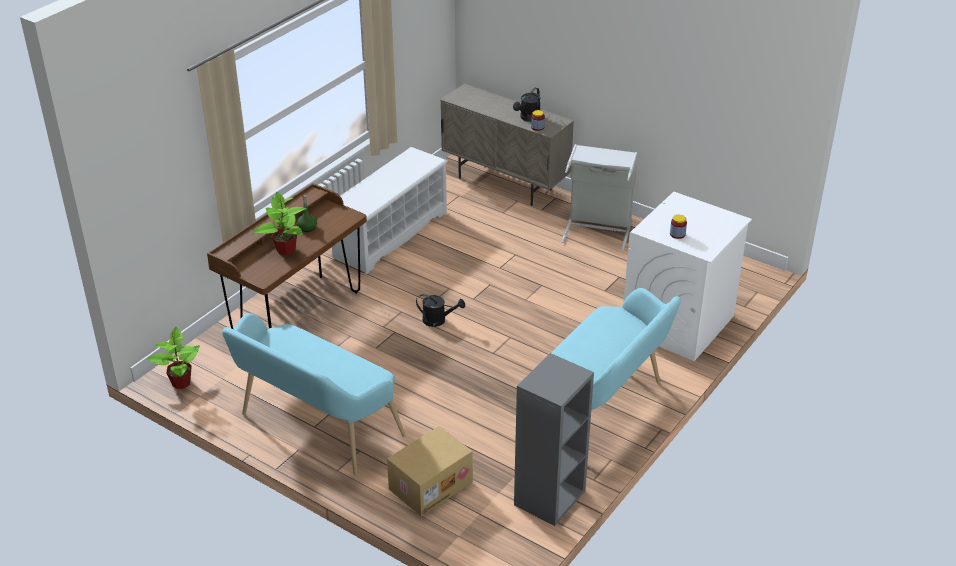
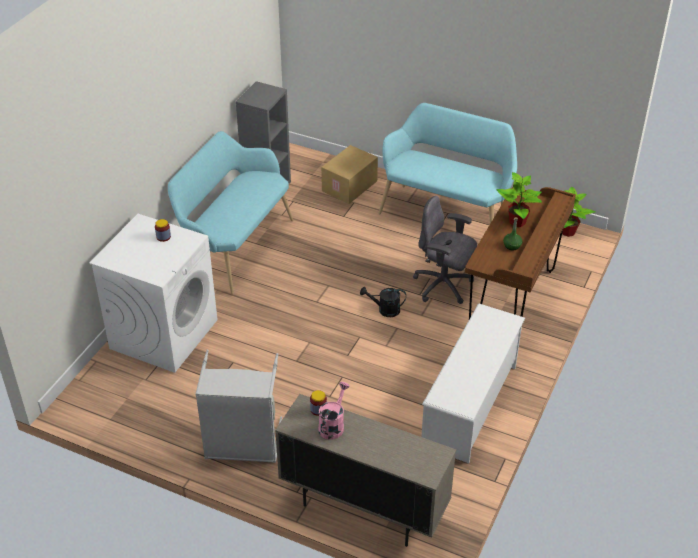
camera: 170 degrees right, 5 degrees up
black watering can [513,88,541,122] -> pink watering can [319,382,350,440]
none -> grey office chair [413,196,477,304]

